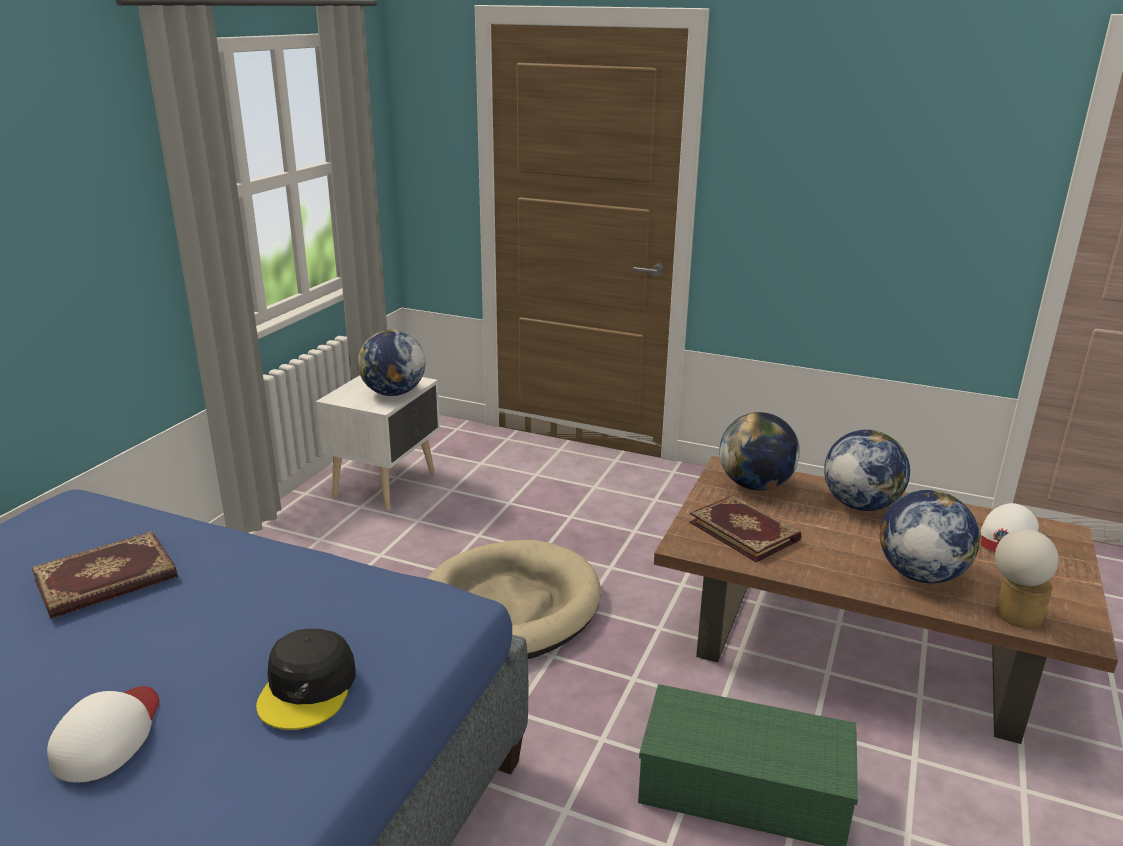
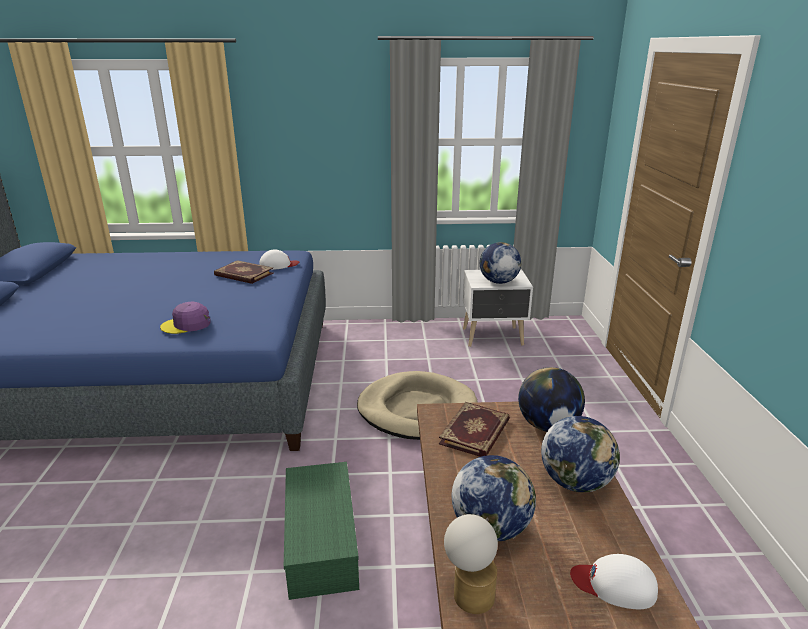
camera: 65 degrees right, 0 degrees up
white cap [47,686,159,782] -> white cap moved to [259,250,299,270]
black cap [256,629,356,730] -> purple cap [160,302,211,334]

